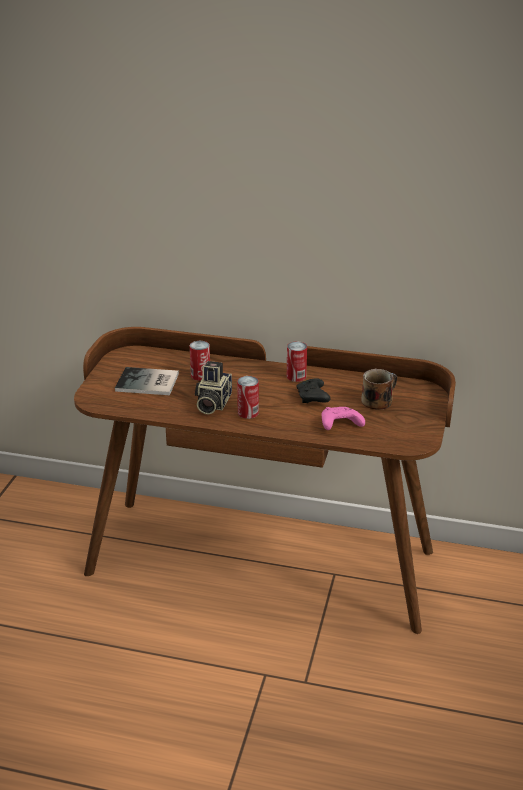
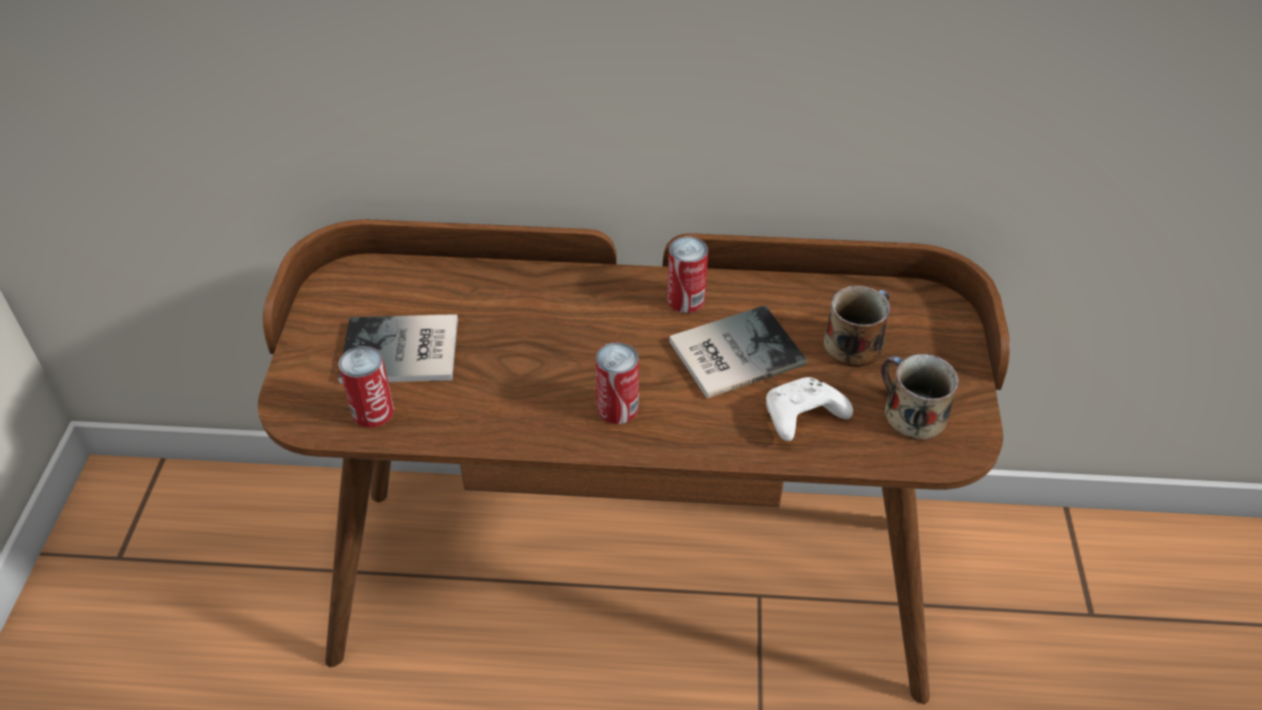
camera: 10 degrees left, 15 degrees up
can [190,341,210,381] -> can moved to [339,346,394,428]
camera [195,361,232,414] -> none
black game controller [297,378,330,403] -> book [669,305,807,399]
pink game controller [322,407,365,430] -> white game controller [766,377,853,441]
none -> mug [881,354,959,441]

